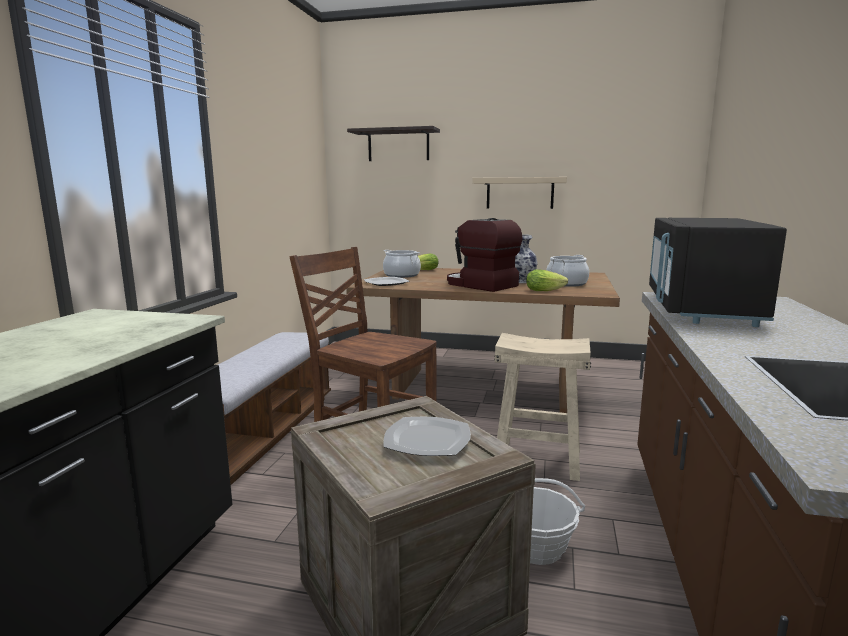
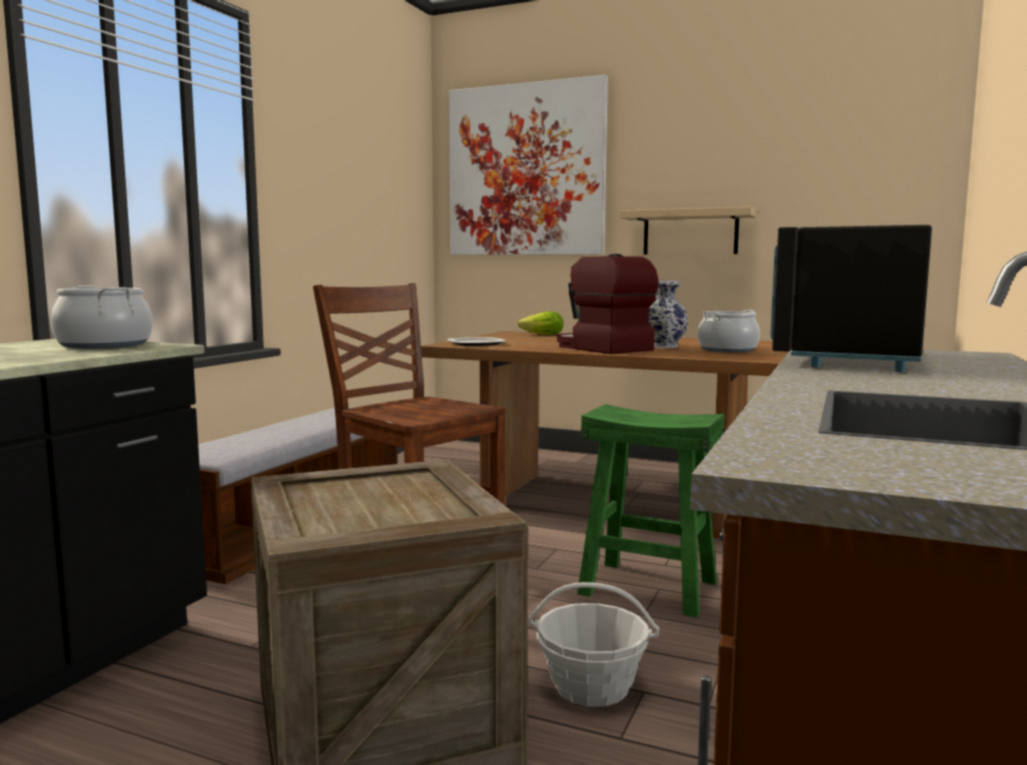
camera: 10 degrees right, 5 degrees down
shelf [347,126,440,161] -> picture [449,75,608,255]
cooking pot [383,250,421,278] -> cooking pot moved to [51,285,153,349]
plate [383,417,471,456] -> none
beige stool [494,333,591,481] -> green stool [577,404,725,617]
lettuce [526,269,568,291] -> none

